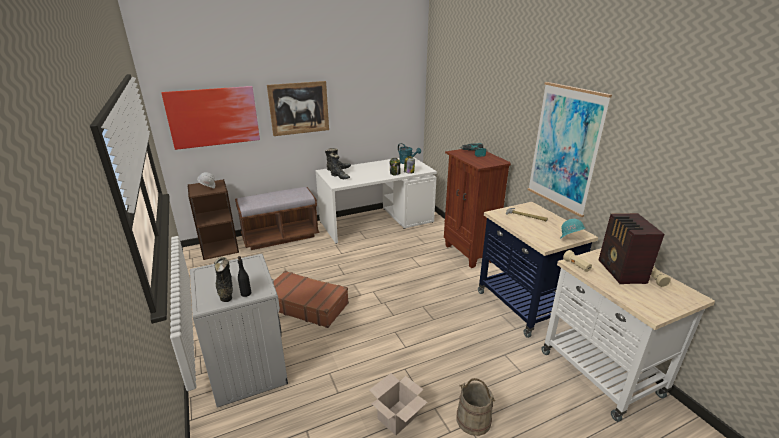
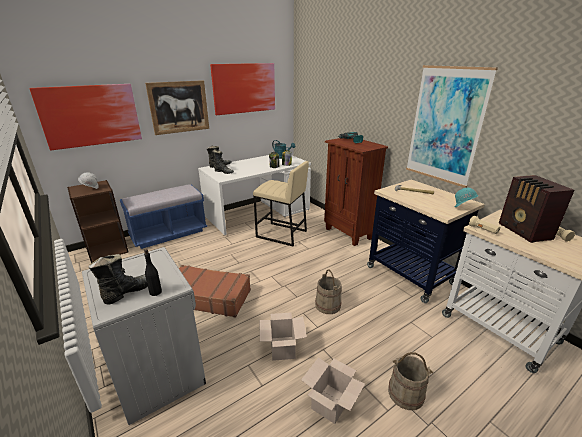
camera: 10 degrees left, 0 degrees up
black boot [214,257,233,302] -> black boot turned 75 degrees clockwise [88,254,148,304]
brown bench [235,187,319,250] -> blue bench [120,184,207,249]
none -> picture [210,63,275,115]
none -> beige stool [253,161,309,246]
none -> cardboard box [259,313,307,361]
none -> beige bucket [315,269,342,314]

